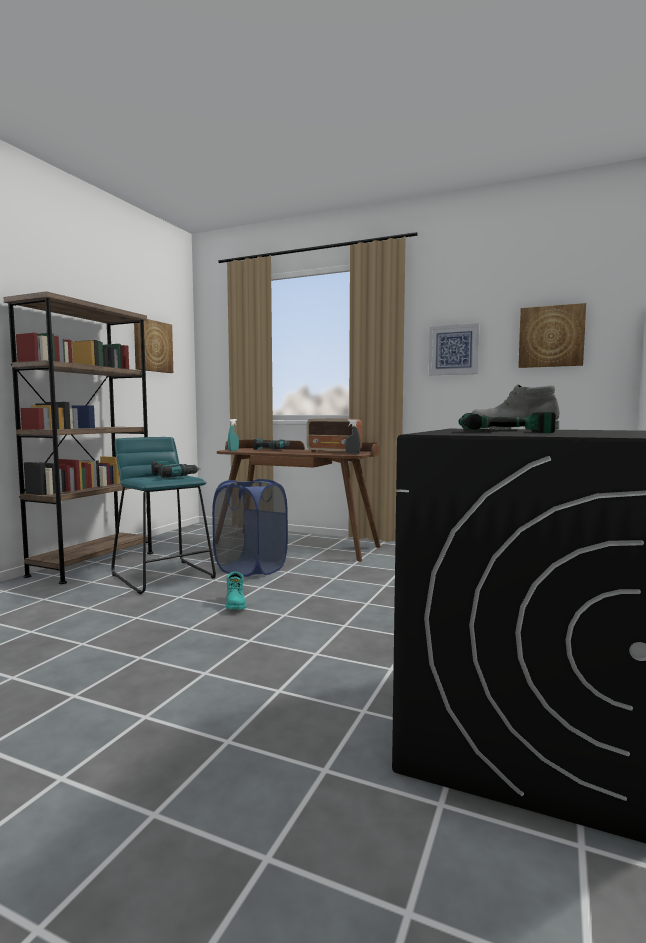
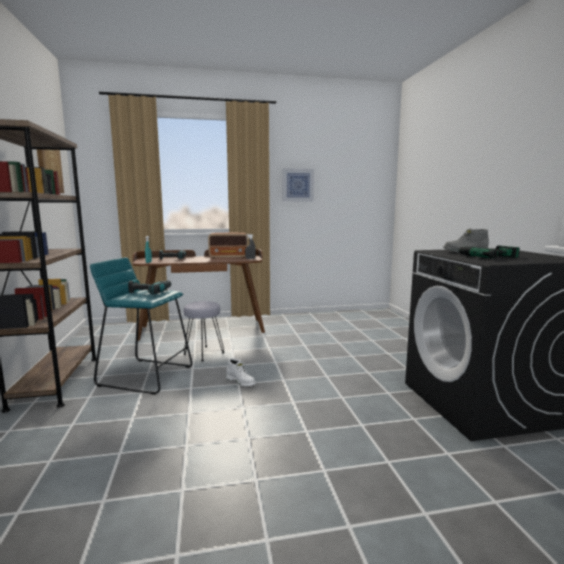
camera: 35 degrees left, 5 degrees up
blue laundry basket [212,479,288,577] -> grey stool [184,301,225,361]
turquoise boot [225,572,246,609] -> white boot [226,358,256,386]
picture [518,303,586,368] -> none

